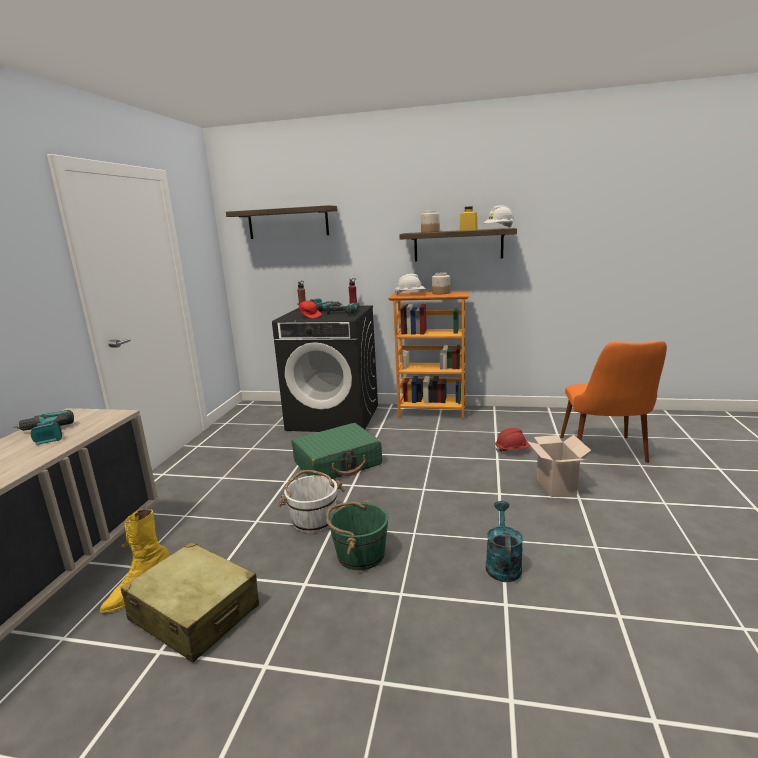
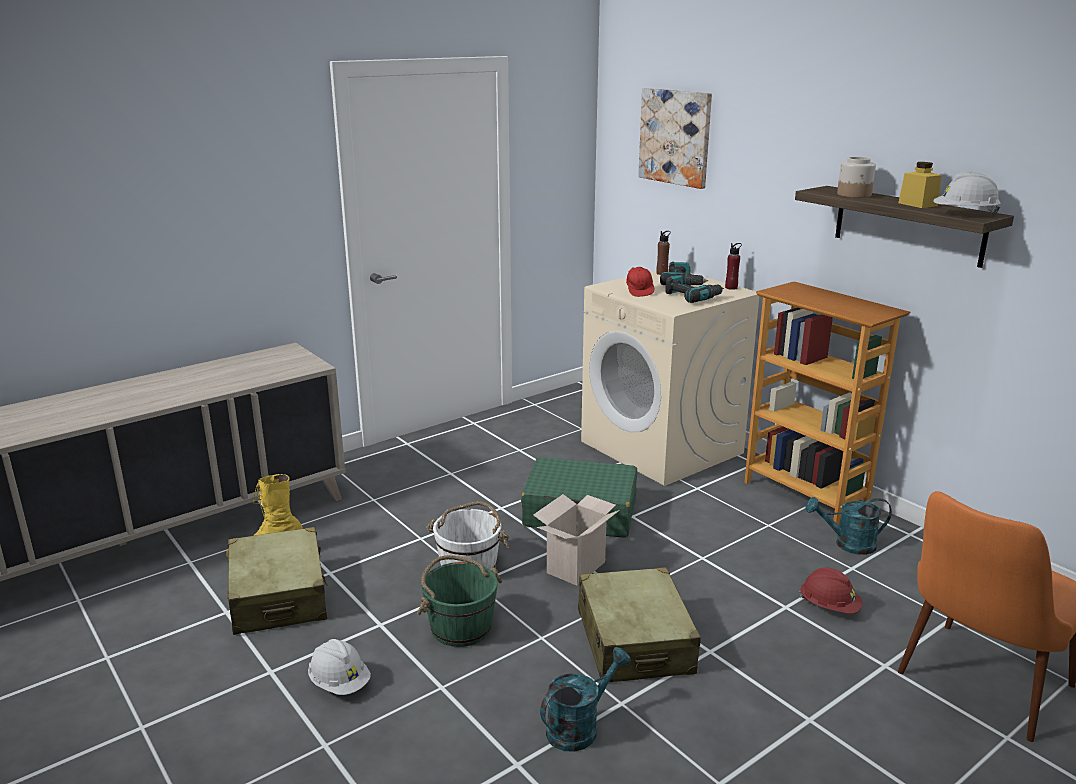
camera: 40 degrees right, 5 degrees up
power drill [13,410,74,444] -> none
shelf [226,205,337,239] -> picture [638,88,712,189]
black washing machine [272,305,378,432] -> beige washing machine [581,268,759,486]
white hard hat [395,274,426,295] -> white hard hat moved to [308,639,371,695]
jar [432,273,450,294] -> none
cardboard box [527,435,591,497] -> cardboard box moved to [533,494,620,586]
none -> beige suitcase [578,567,701,682]
none -> turquoise watering can [805,497,892,555]

